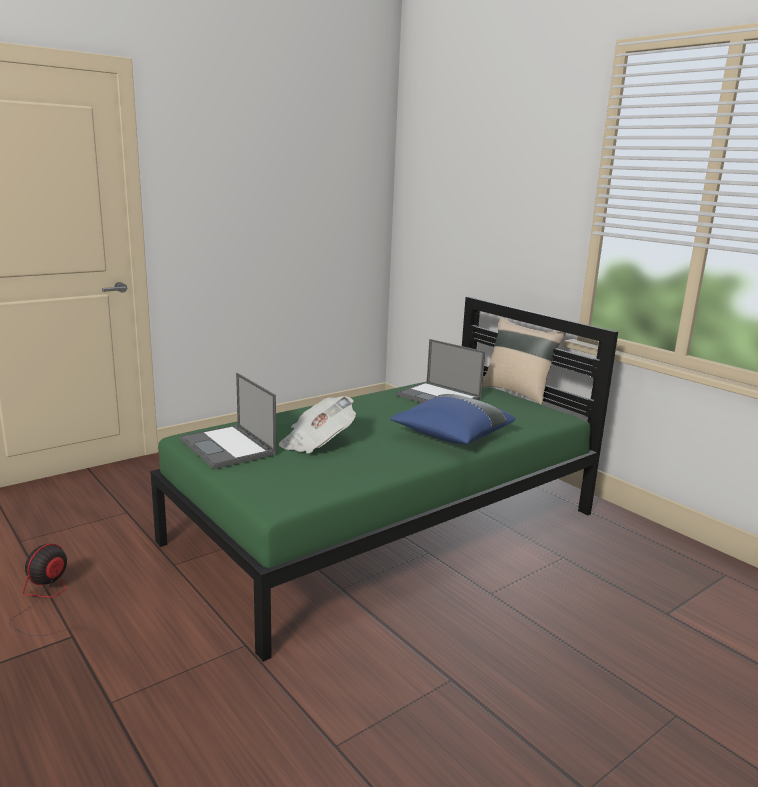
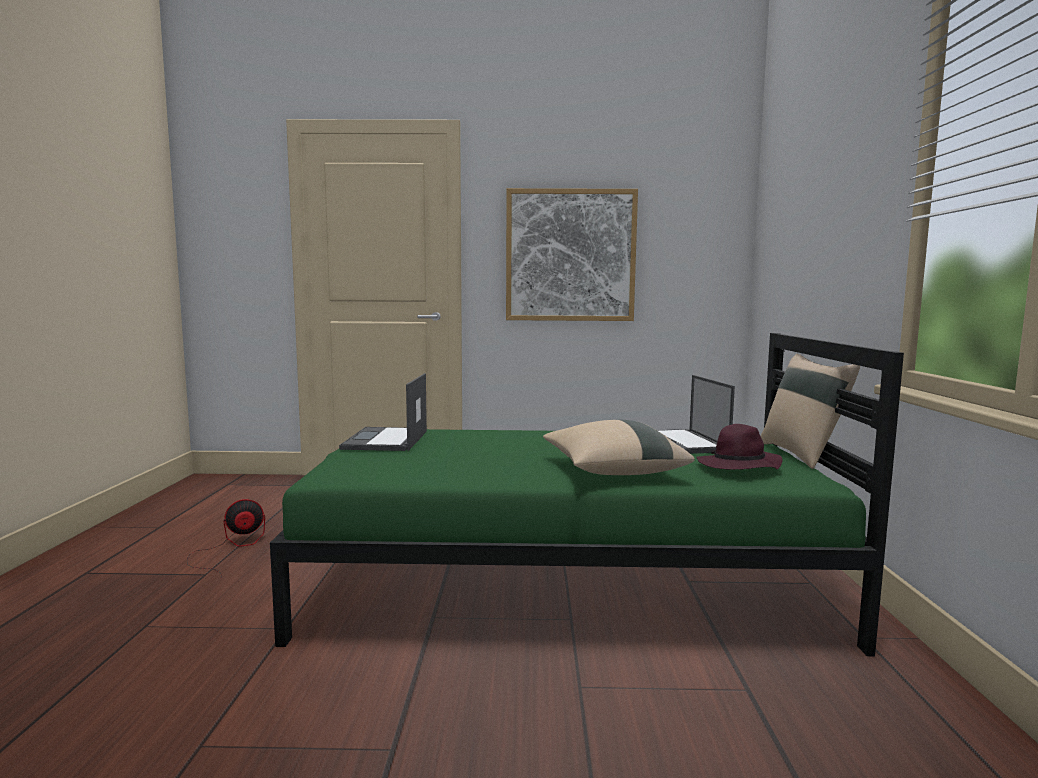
camera: 40 degrees right, 10 degrees down
newspaper [279,396,356,453] -> none
blue pillow [390,394,515,444] -> beige pillow [543,420,695,475]
none -> picture [506,188,638,321]
none -> purple hat [696,424,782,470]

